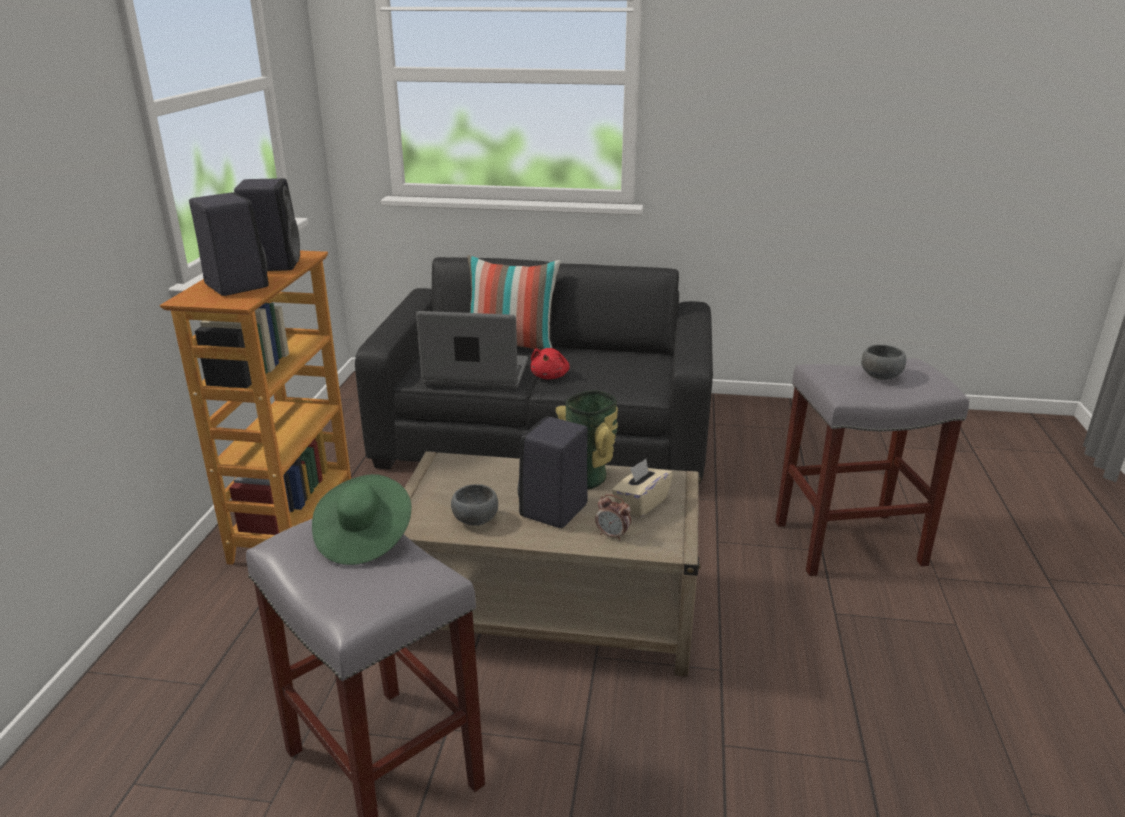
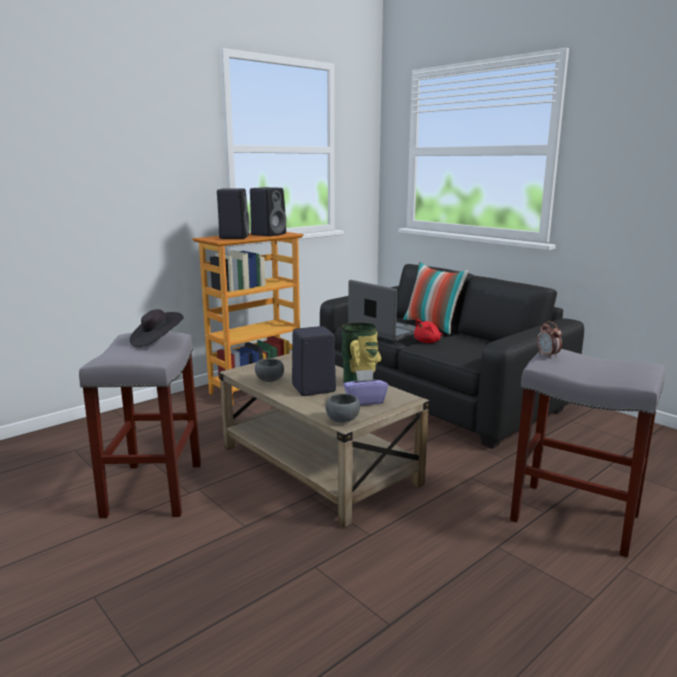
camera: 40 degrees right, 10 degrees down
green hat [312,474,411,565] -> black hat [130,309,184,347]
alarm clock [595,494,631,541] -> alarm clock moved to [537,321,562,359]
beige tissue box [612,459,673,518] -> purple tissue box [343,370,388,405]
grey bowl [861,345,906,380] -> grey bowl moved to [326,394,360,423]

